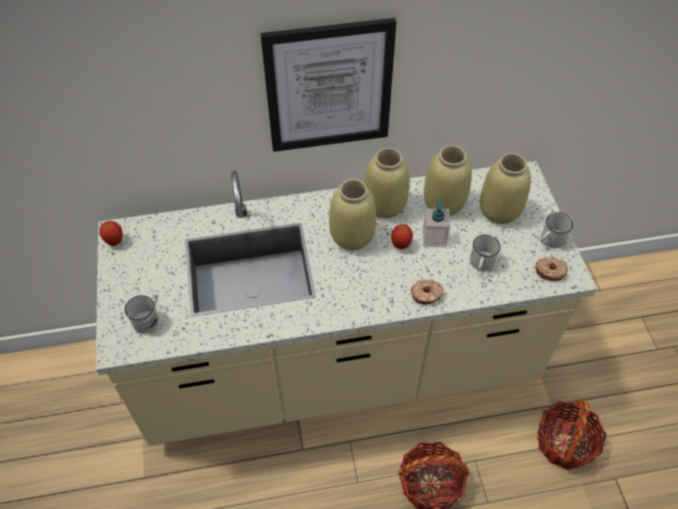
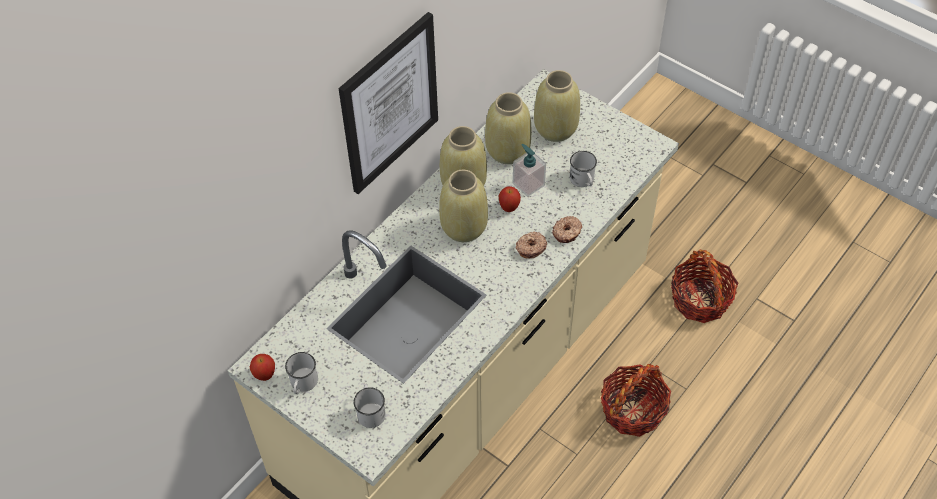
camera: 40 degrees left, 0 degrees up
donut [535,257,568,281] -> donut moved to [516,232,547,259]
white mug [541,212,573,248] -> white mug moved to [285,352,318,394]

